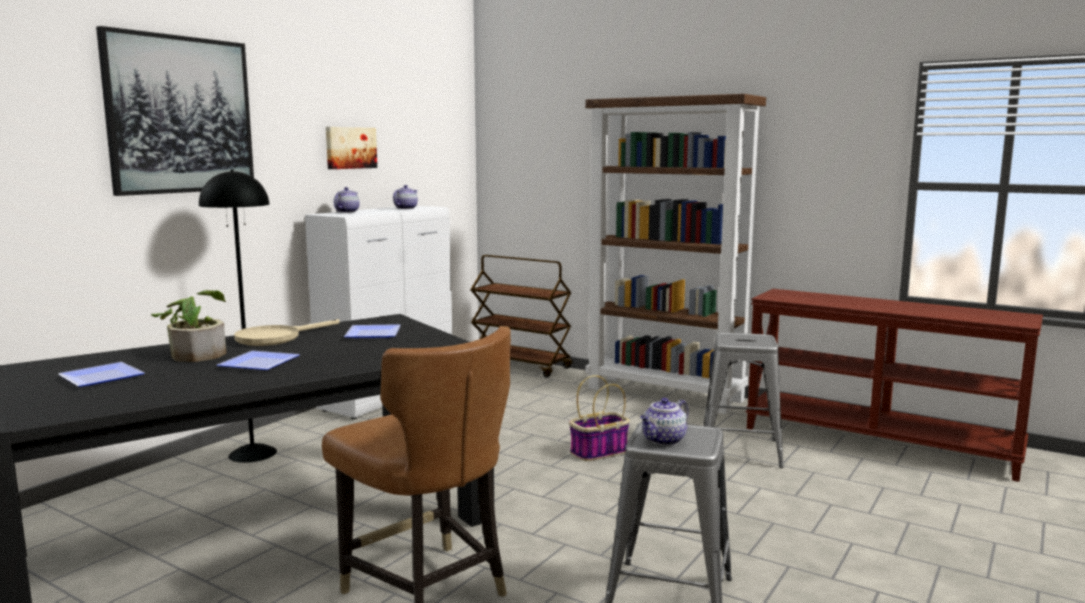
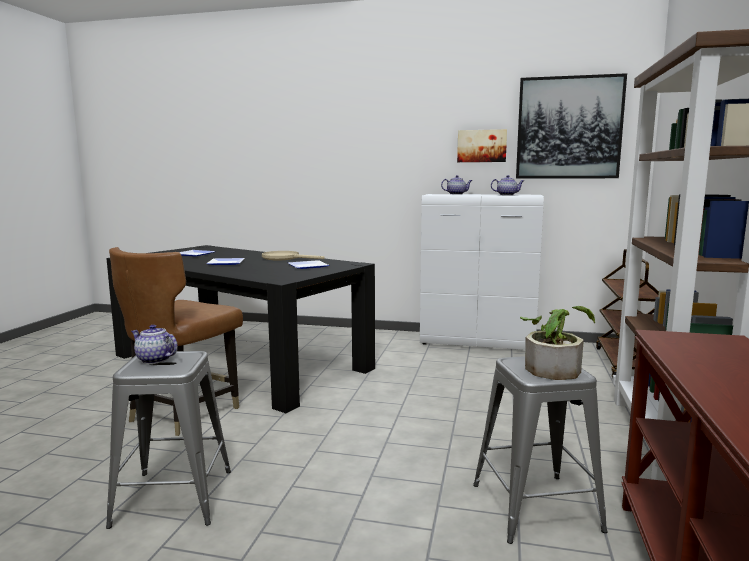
camera: 70 degrees right, 0 degrees up
picture [96,26,254,196] -> picture moved to [516,73,627,178]
potted plant [151,290,226,362] -> potted plant moved to [520,306,595,380]
black floor lamp [199,170,277,463] -> none
basket [569,375,630,461] -> none

